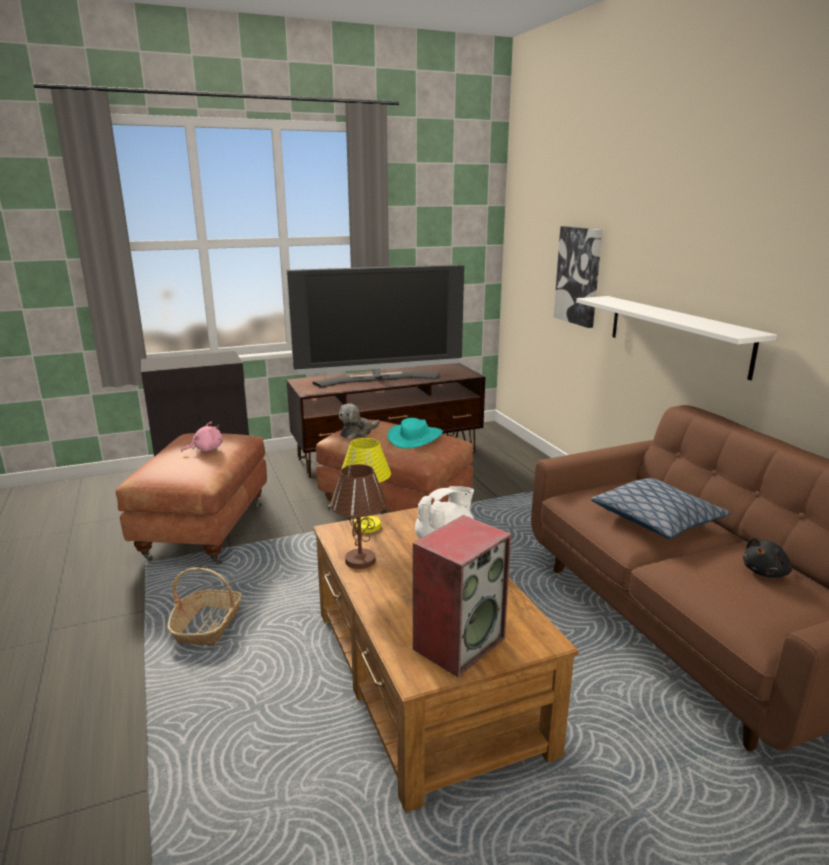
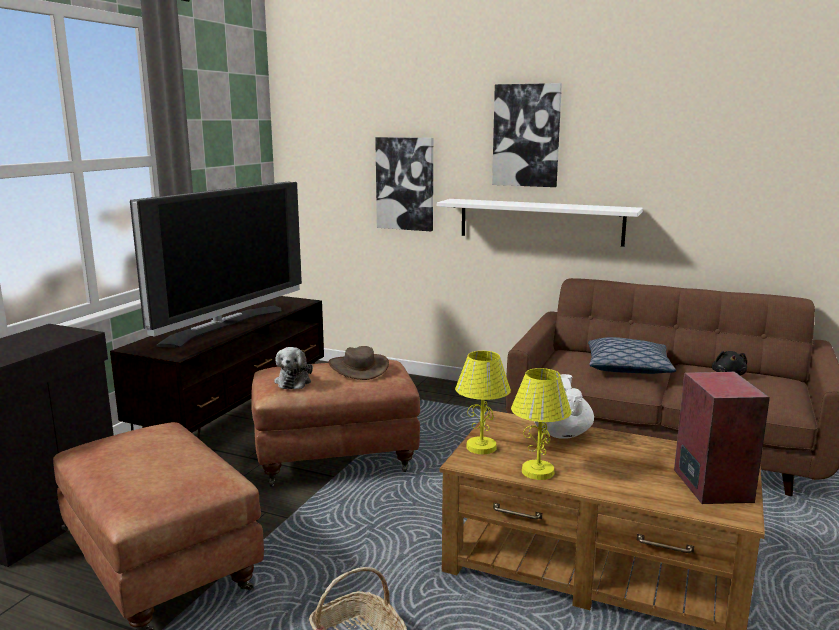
camera: 45 degrees left, 5 degrees down
pink plush toy [181,422,223,452] -> none
brown table lamp [330,464,387,569] -> yellow table lamp [511,368,571,480]
turquoise hat [388,418,443,449] -> brown hat [328,346,389,380]
none -> picture [492,83,562,187]

